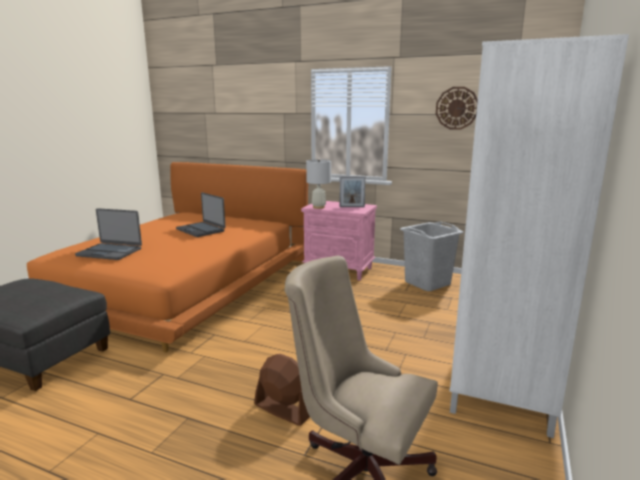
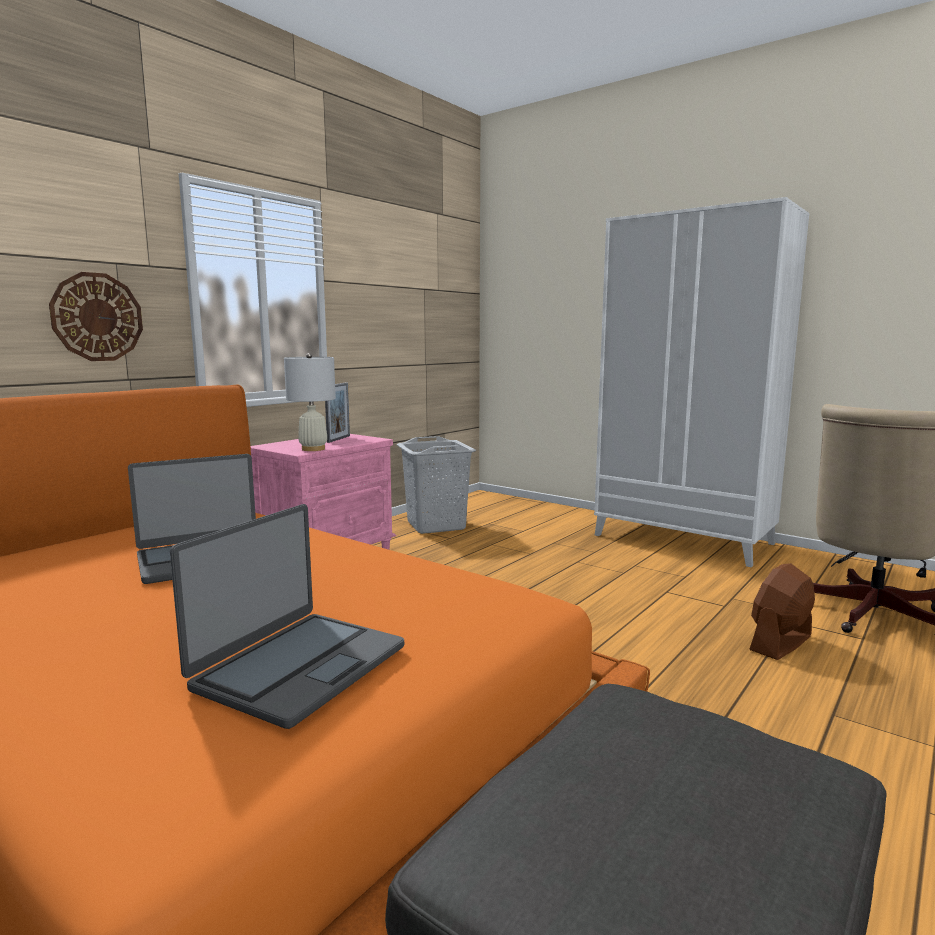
camera: 75 degrees left, 5 degrees down
wall clock [436,87,478,130] -> wall clock moved to [49,272,143,361]

